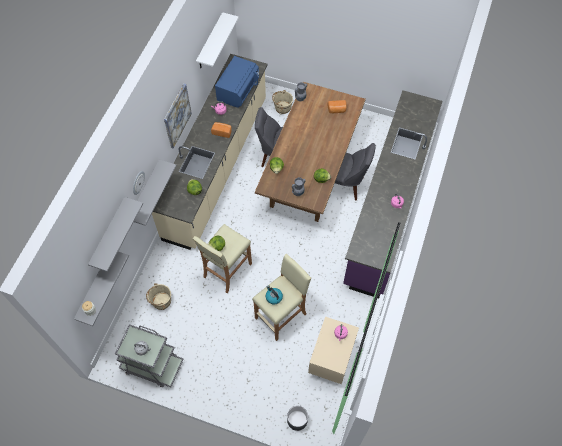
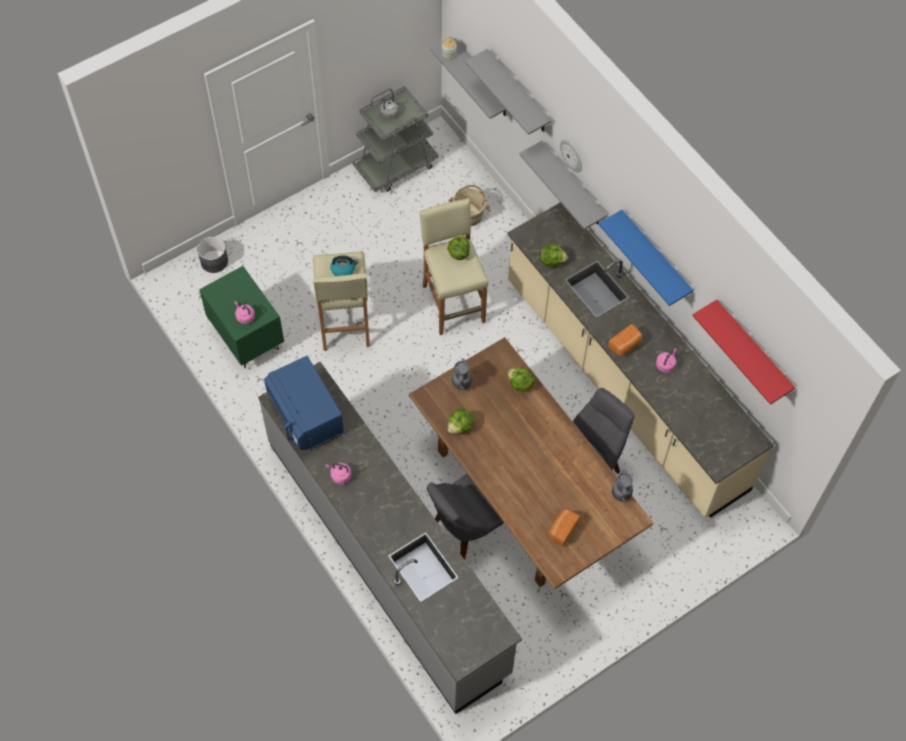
camera: 125 degrees right, 0 degrees up
picture [164,84,192,149] -> blue shelf [598,210,693,306]
white shelf [196,12,239,68] -> red shelf [692,300,795,405]
blue microwave [215,56,259,108] -> blue microwave moved to [264,356,344,450]
beige bucket [272,90,293,114] -> none
beige nightstand [308,316,359,384] -> green nightstand [199,266,284,368]
purple counter [343,90,442,298] -> grey counter [258,362,522,714]

